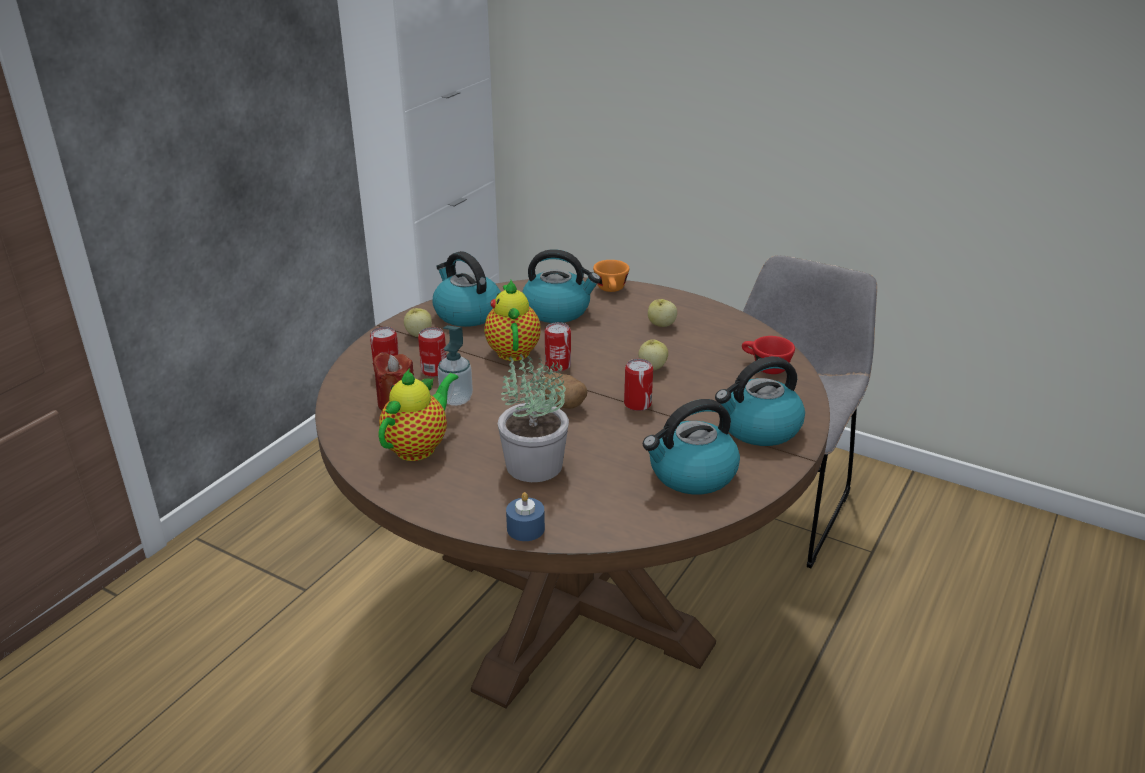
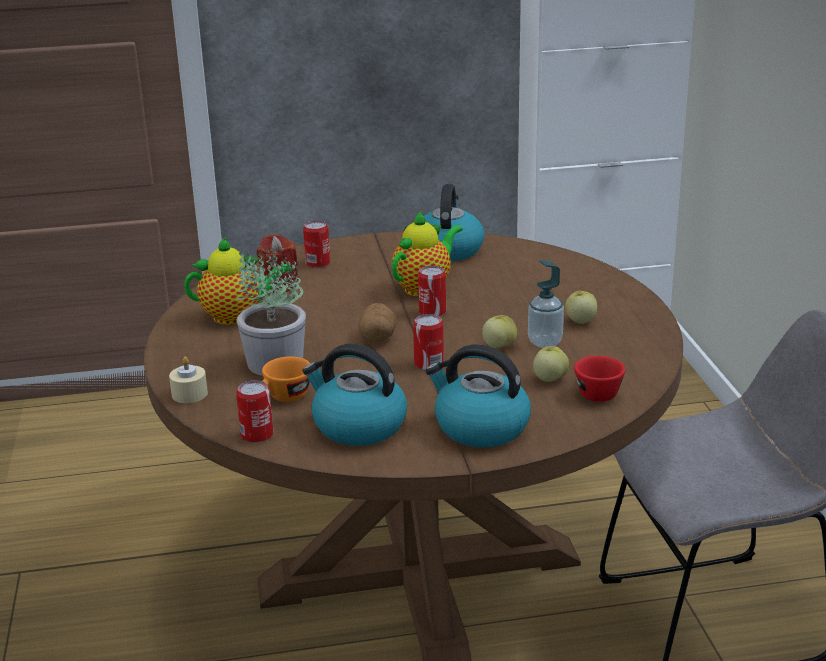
camera: 50 degrees right, 5 degrees down
apple [404,308,432,337] -> apple moved to [533,346,569,382]
can [418,327,446,377] -> can moved to [236,380,274,443]
soap dispenser [437,325,473,406] -> soap dispenser moved to [528,260,564,348]
blue candle [506,492,545,541] -> beige candle [169,356,208,403]
kettle [522,249,601,323] -> none
orange cup [593,260,630,292] -> orange cup moved to [262,356,311,402]

